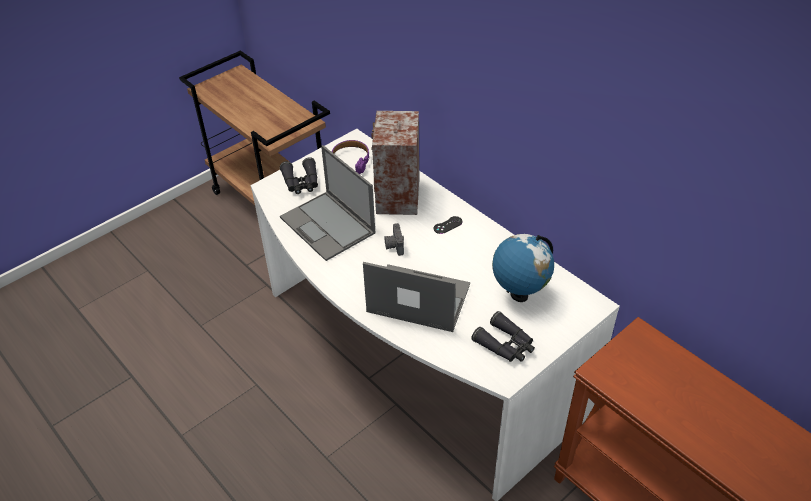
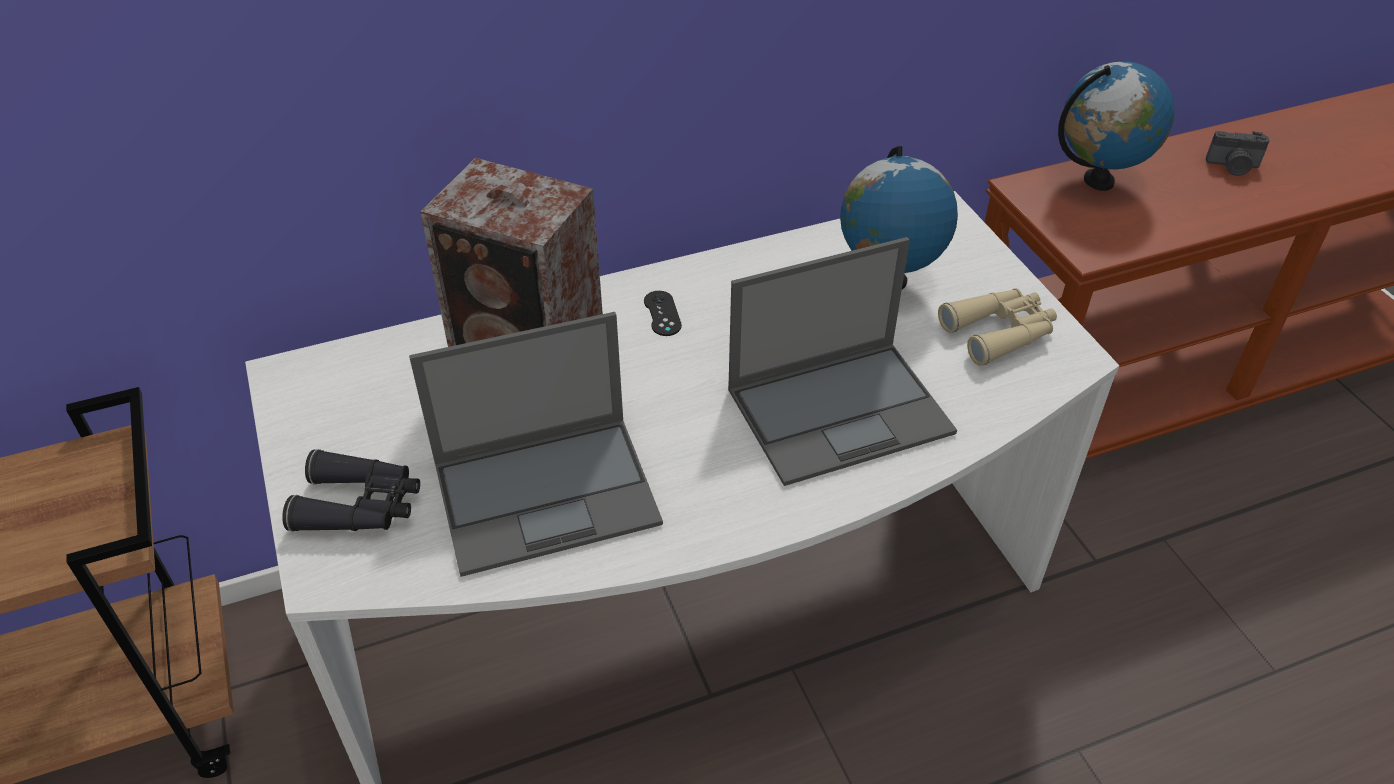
camera: 70 degrees left, 0 degrees up
purple headphones [332,140,369,174] -> none
laptop [363,262,470,332] -> laptop turned 150 degrees counterclockwise [728,237,957,486]
camera [384,223,404,256] -> camera moved to [1206,131,1270,176]
black binoculars [472,311,535,362] -> beige binoculars [938,288,1057,366]
none -> globe [1058,62,1174,191]

